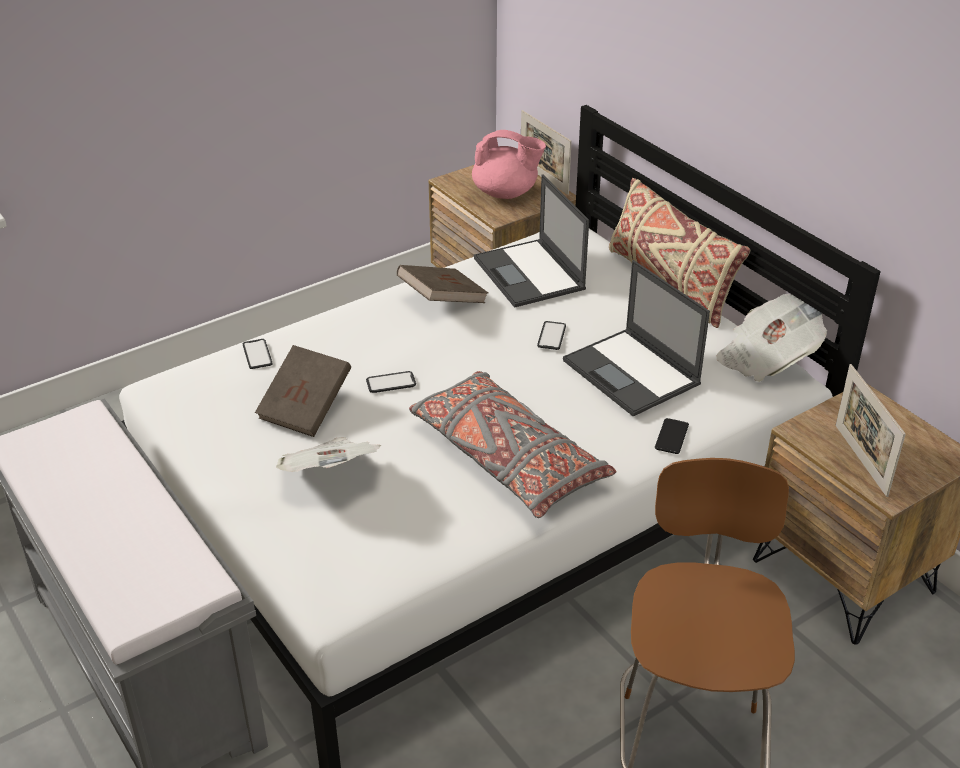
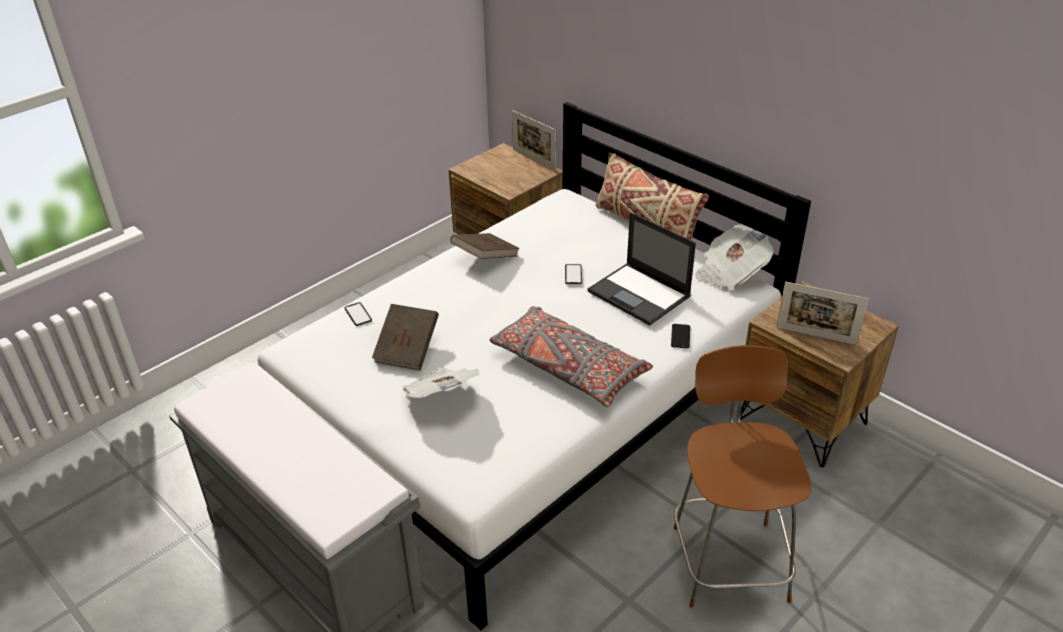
camera: 10 degrees left, 0 degrees up
phone [366,371,416,393] -> none
pink teapot [472,130,546,199] -> none
laptop [474,174,589,308] -> none
picture frame [835,364,906,497] -> picture frame turned 45 degrees counterclockwise [777,281,869,345]

